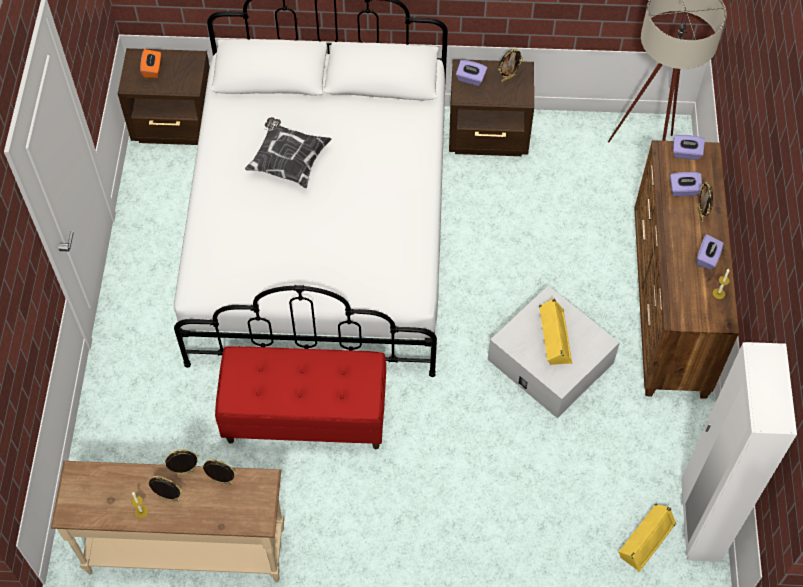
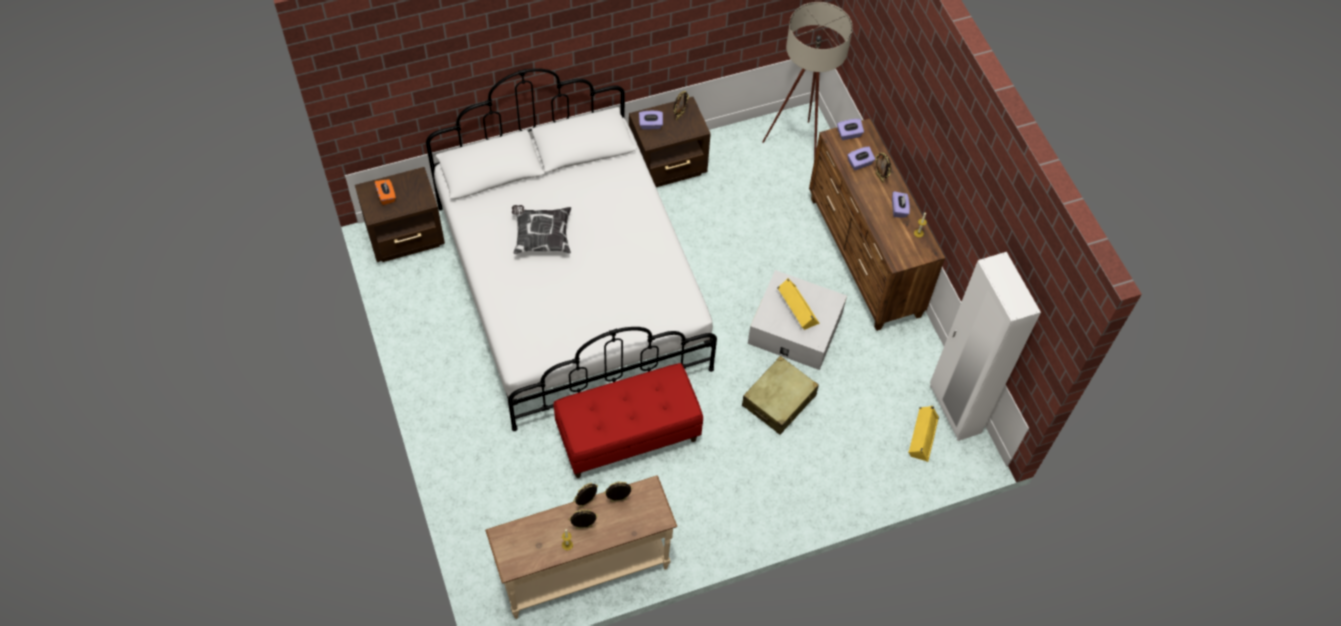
camera: 25 degrees left, 0 degrees up
none -> beige suitcase [742,356,819,435]

